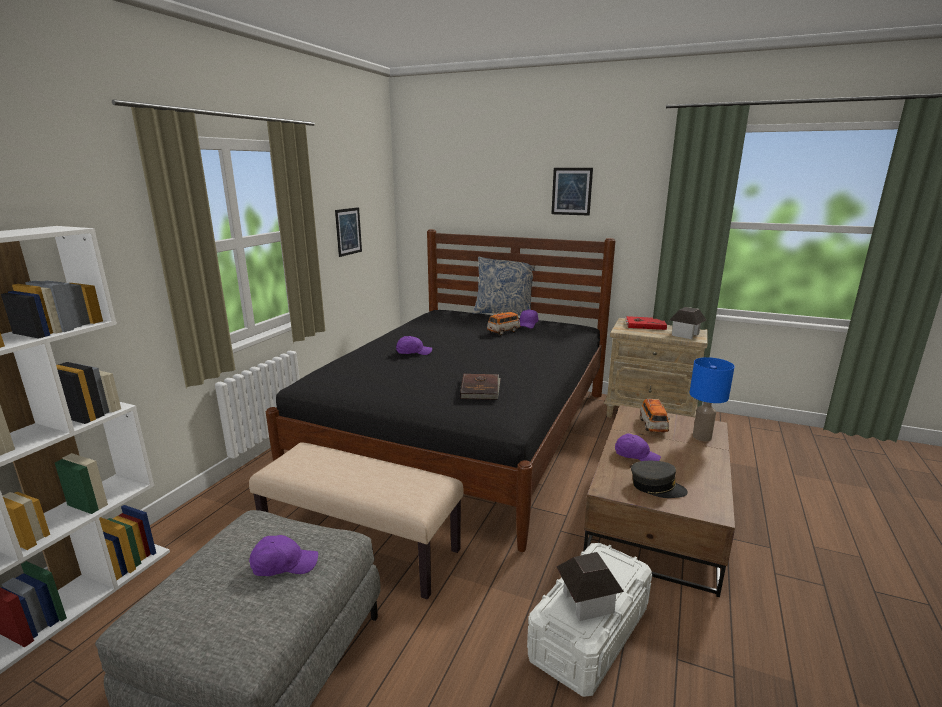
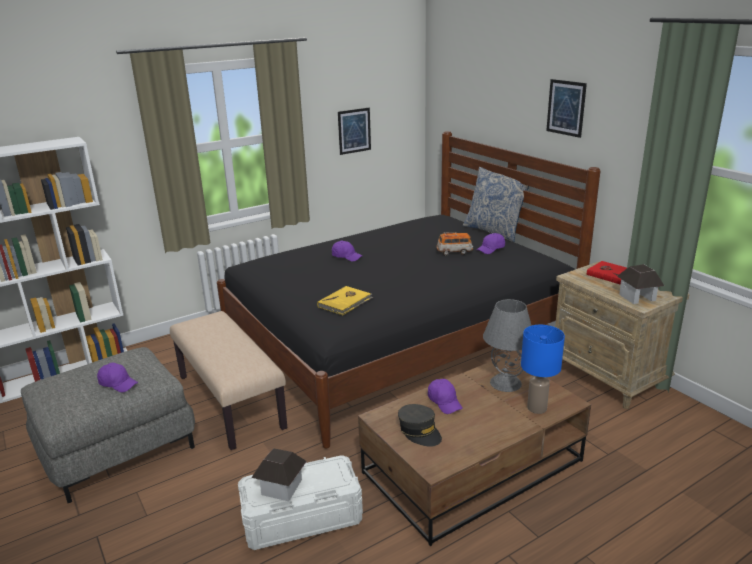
camera: 35 degrees right, 5 degrees up
brown book [460,374,501,400] -> yellow book [317,286,374,315]
toy car [640,398,670,432] -> grey table lamp [483,299,532,392]

